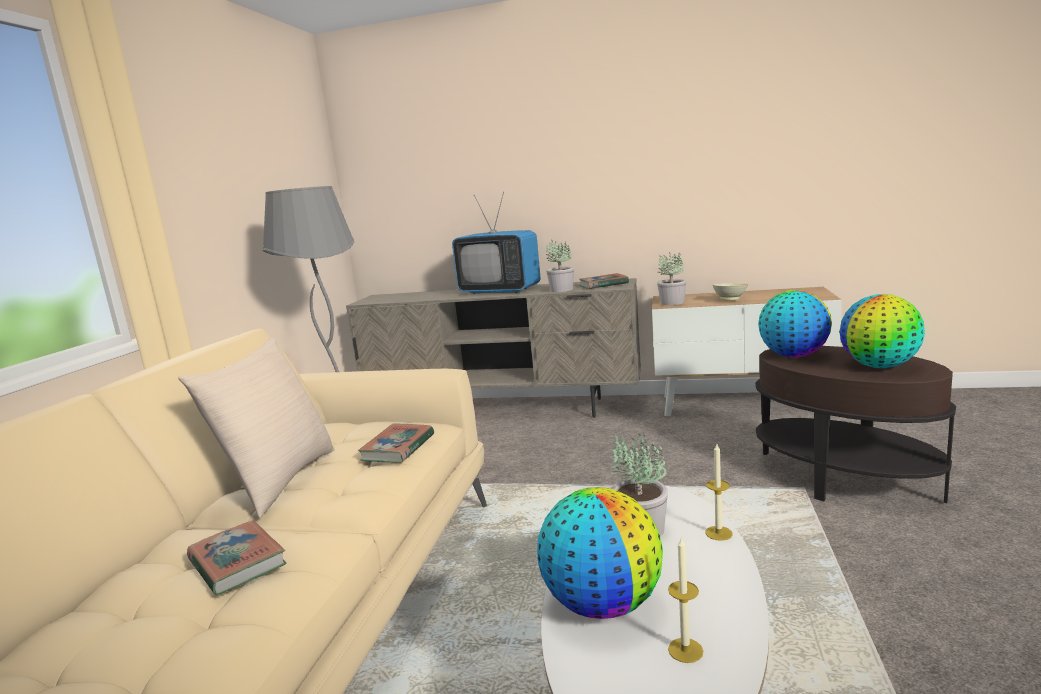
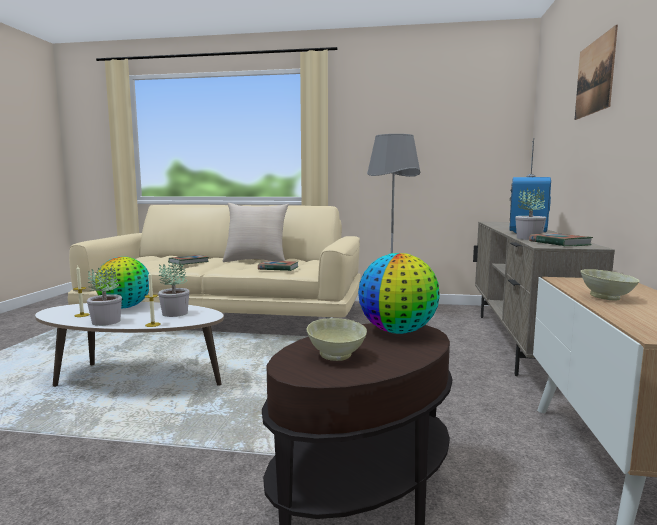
camera: 85 degrees right, 5 degrees down
potted plant [657,252,686,305] -> potted plant moved to [87,267,122,326]
globe [840,294,925,368] -> beige bowl [306,318,367,361]
none -> picture [575,25,618,120]

